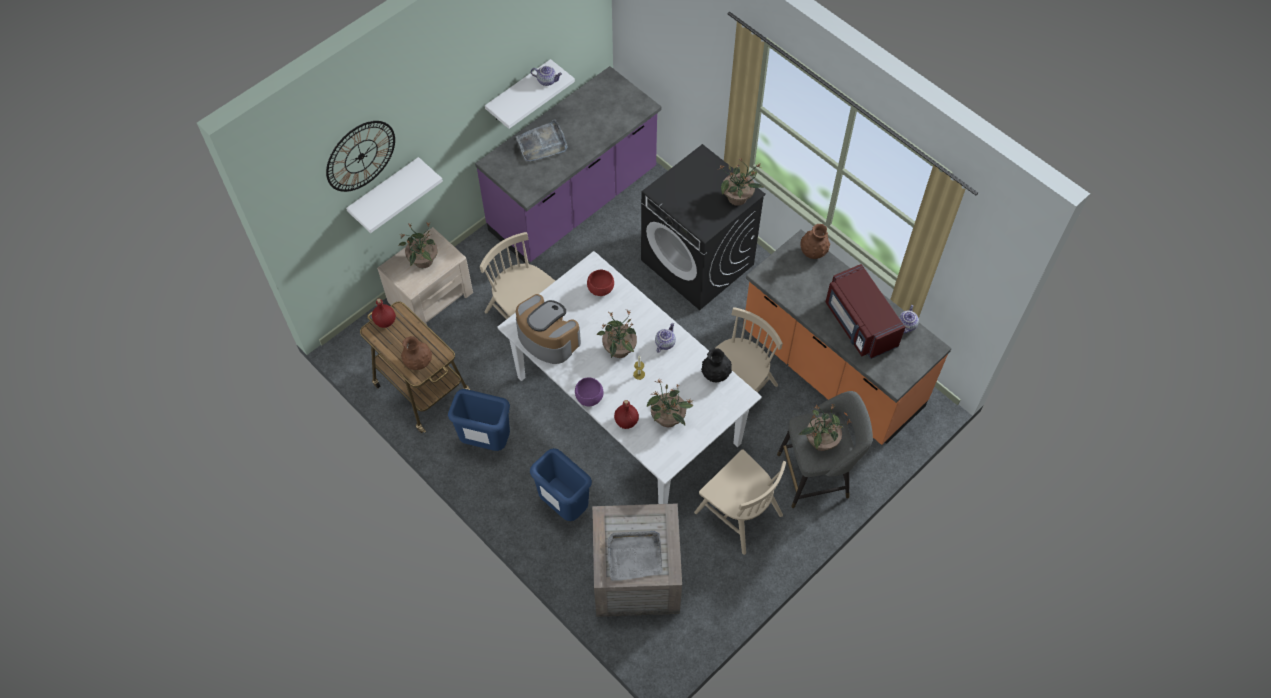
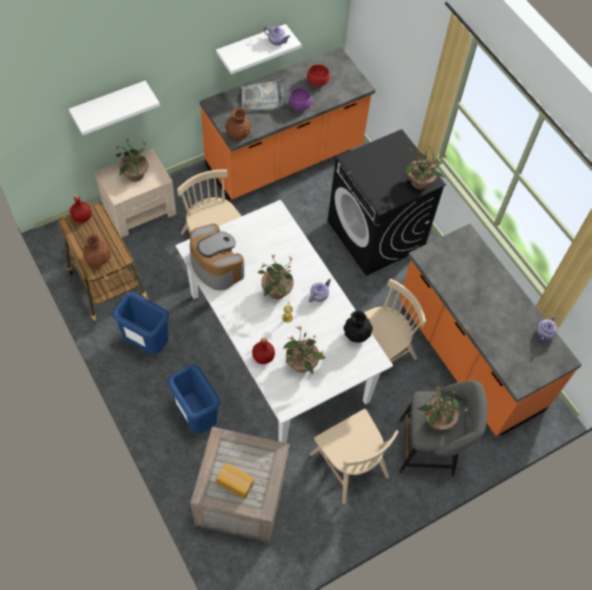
camera: 10 degrees right, 0 degrees up
wall clock [326,121,395,192] -> none
purple counter [475,66,661,263] -> orange counter [200,47,375,200]
purple bowl [575,377,603,406] -> purple bowl moved to [289,88,312,112]
red bowl [587,270,614,296] -> red bowl moved to [307,64,330,87]
grey tray [608,531,662,581] -> bread [216,464,254,499]
brown vase [801,224,830,259] -> brown vase moved to [225,108,251,140]
red microwave [826,264,905,359] -> none

